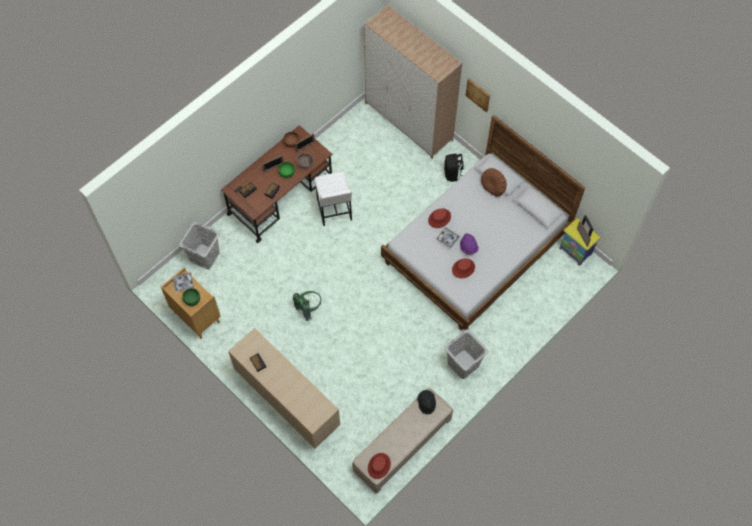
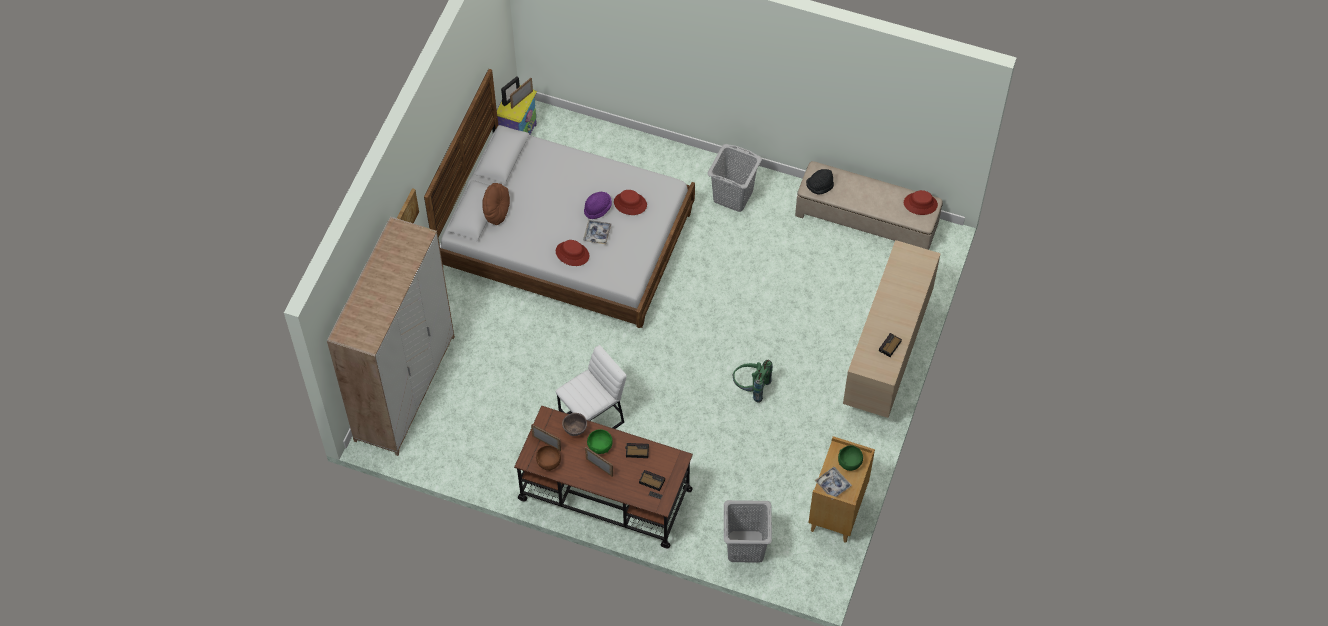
camera: 115 degrees left, 5 degrees down
black backpack [444,153,464,182] -> none

